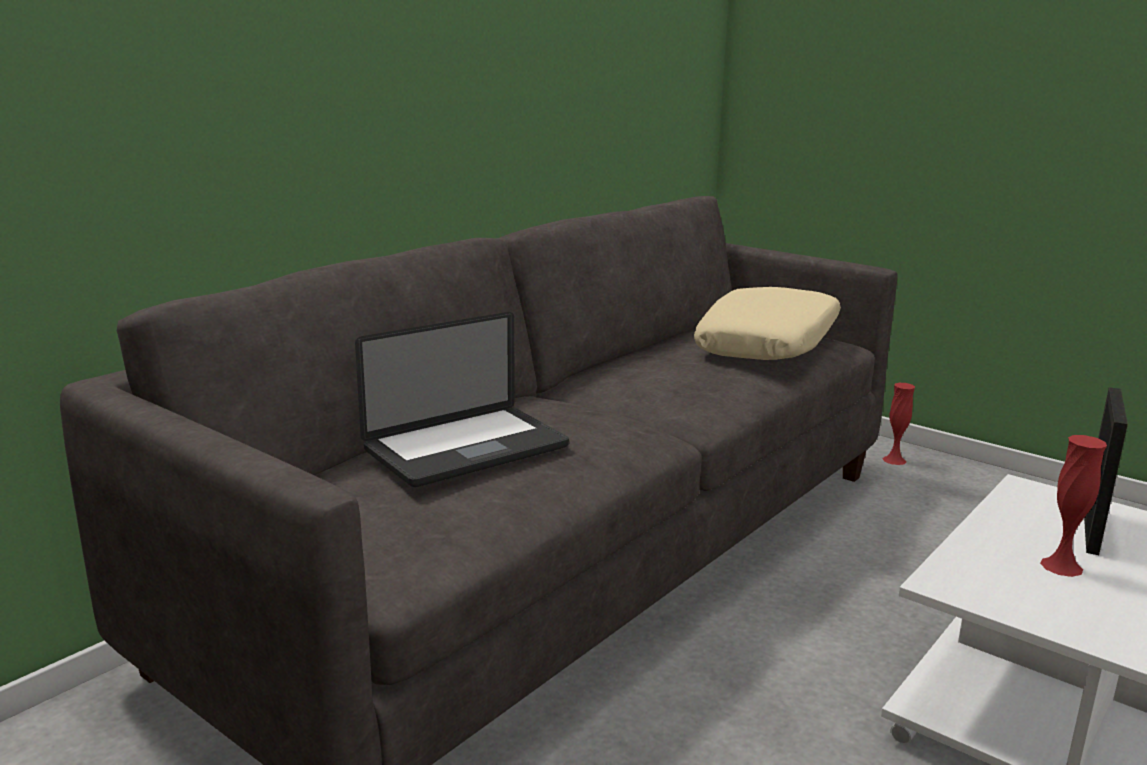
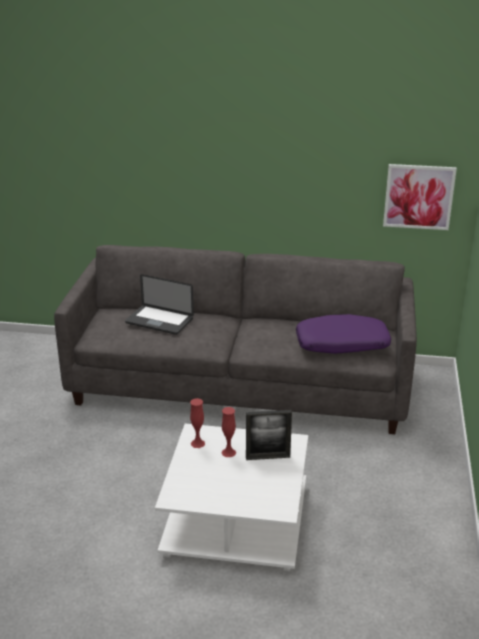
camera: 60 degrees right, 10 degrees up
beige pillow [694,287,841,360] -> purple pillow [296,314,391,354]
red vase [883,383,915,465] -> red vase moved to [190,398,205,448]
none -> picture [383,164,457,230]

